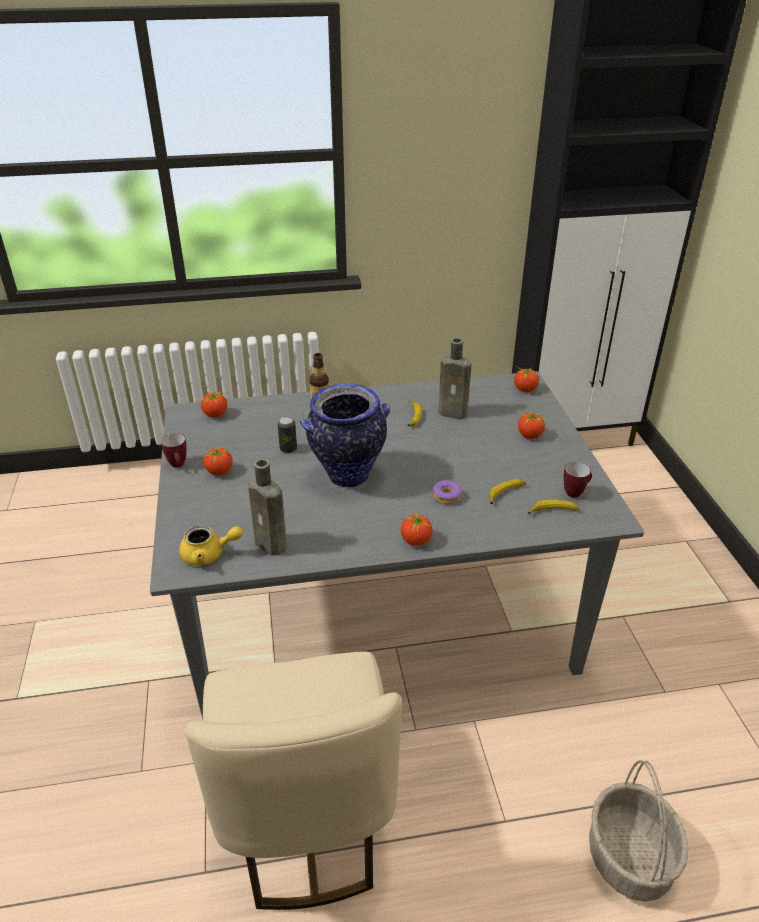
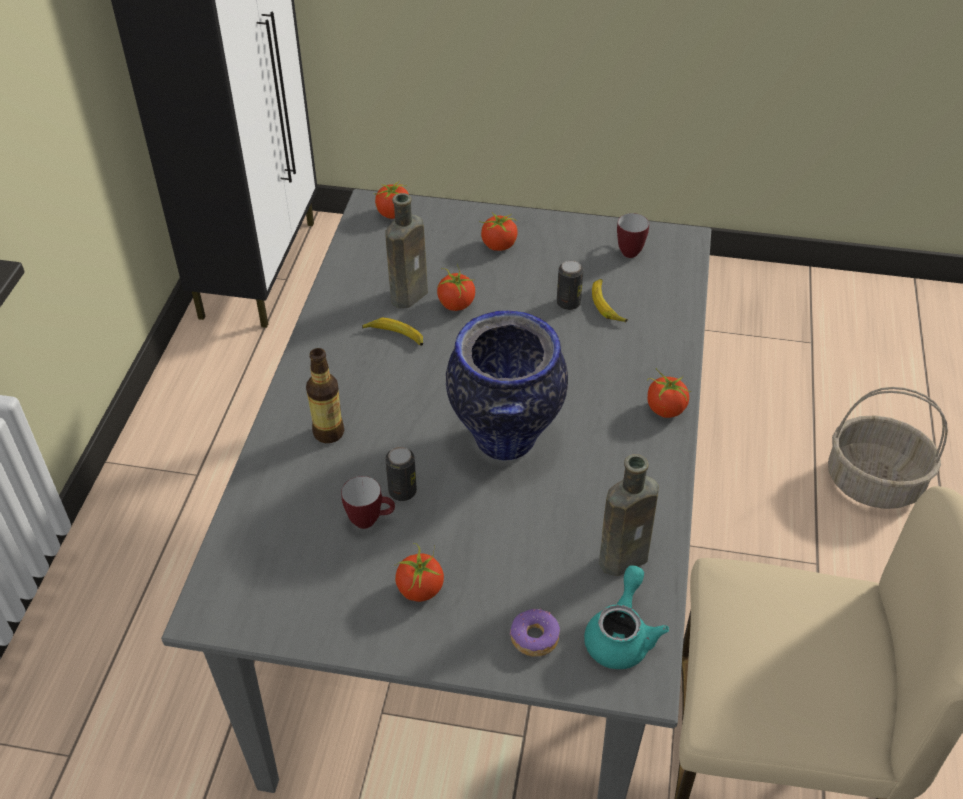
camera: 70 degrees left, 10 degrees up
mug [161,433,187,468] -> mug moved to [341,476,395,529]
yellow teapot [179,525,243,565] -> turquoise teapot [584,565,669,669]
tomato [201,388,227,418] -> tomato moved to [437,263,475,311]
donut [433,480,462,504] -> donut moved to [510,608,560,657]
banana [528,500,579,515] -> none
none -> can [557,260,583,310]

